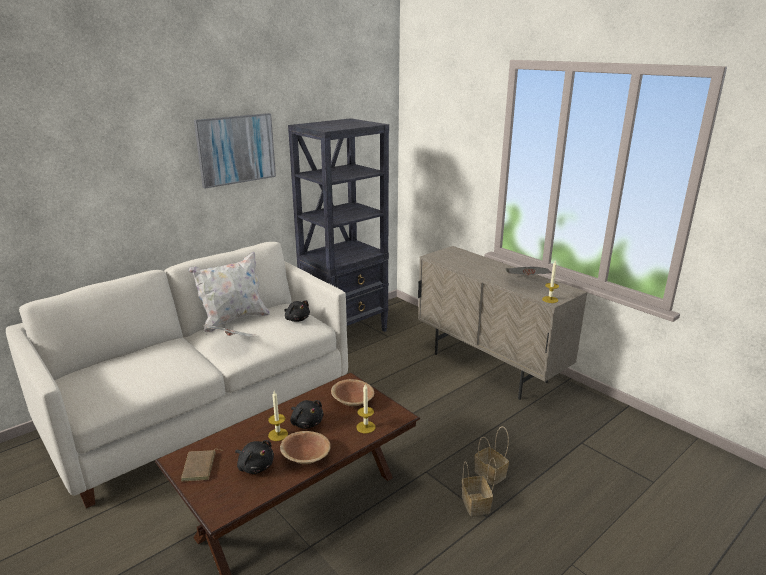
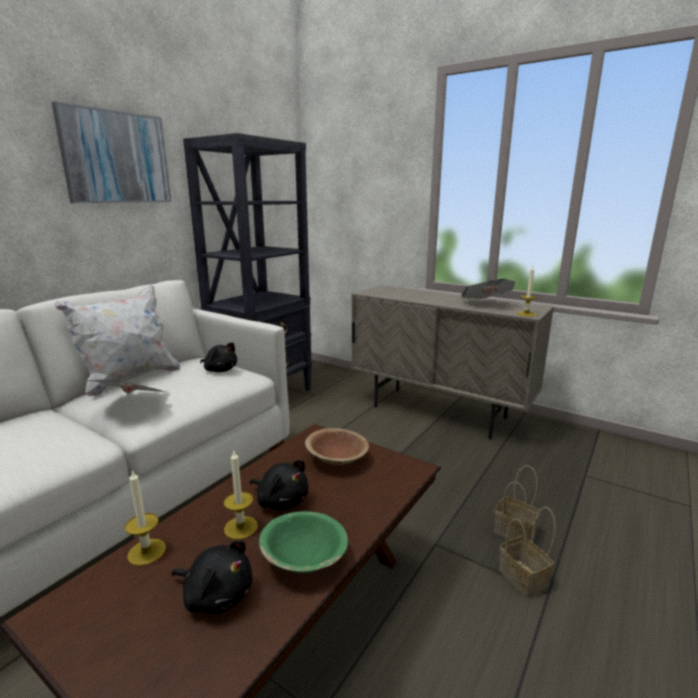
camera: 15 degrees left, 5 degrees down
brown book [181,449,224,482] -> none
brown bowl [280,431,331,464] -> green bowl [259,511,348,573]
candle [356,384,375,433] -> candle moved to [125,469,166,566]

